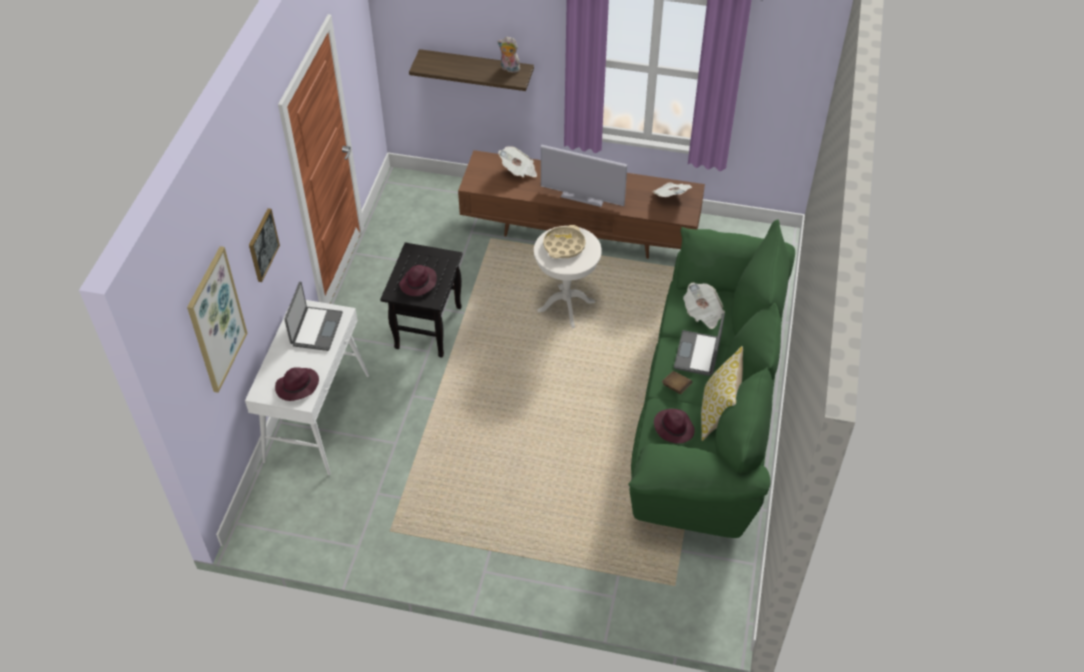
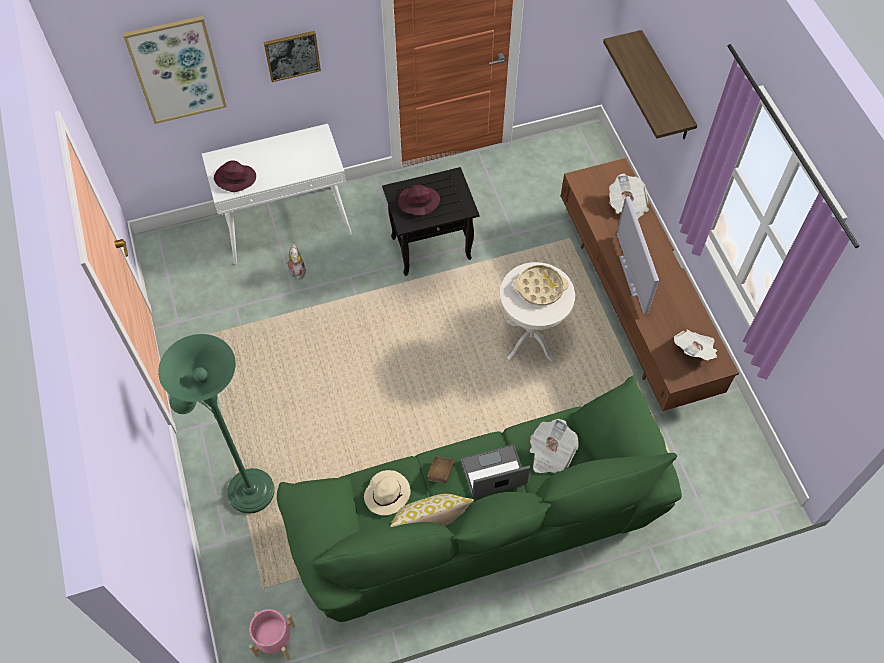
camera: 60 degrees right, 10 degrees up
laptop [284,282,343,351] -> none
plush toy [498,37,522,73] -> plush toy moved to [286,244,306,280]
purple hat [654,409,695,443] -> beige hat [364,470,411,515]
none -> green floor lamp [158,334,275,514]
none -> pink planter [249,609,295,660]

